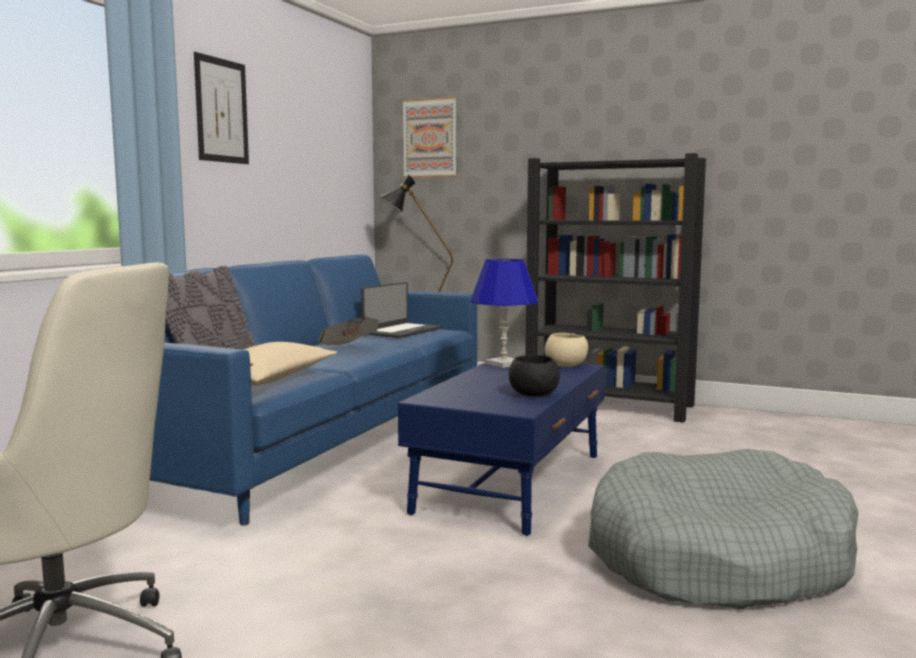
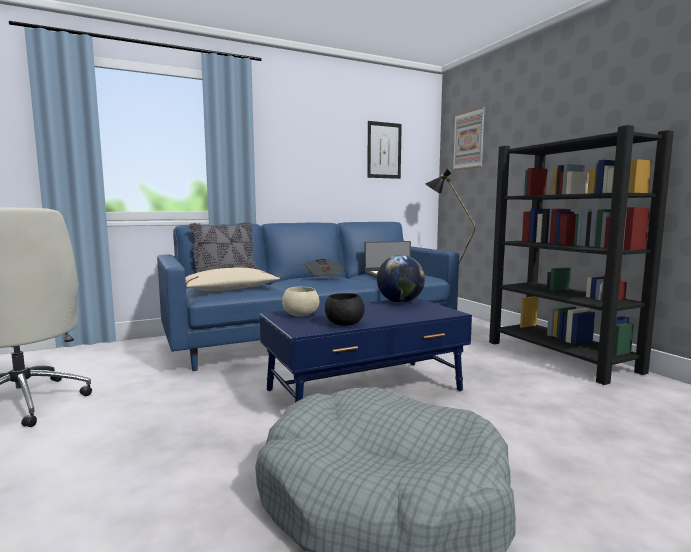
camera: 40 degrees right, 0 degrees up
picture [194,52,249,164] -> picture moved to [367,121,402,179]
blue table lamp [470,259,538,368] -> globe [377,255,425,303]
beige bowl [545,333,588,367] -> beige bowl moved to [282,287,319,317]

